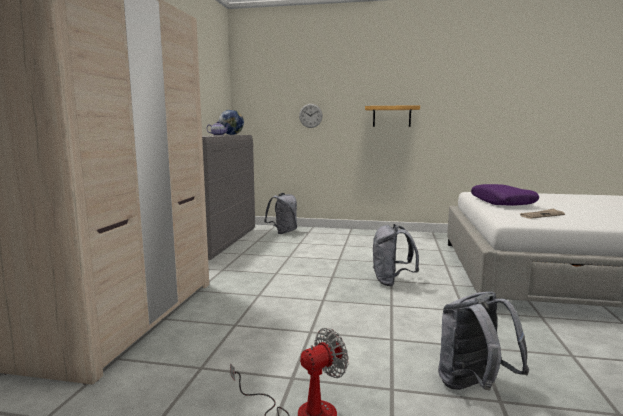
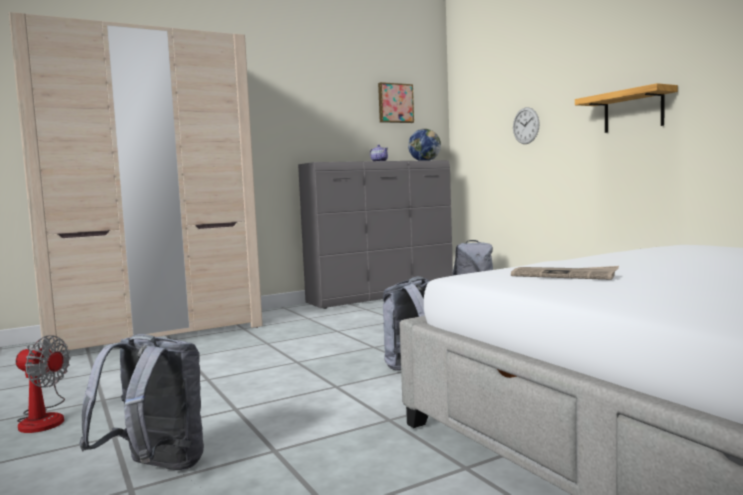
camera: 50 degrees right, 5 degrees down
purple pillow [471,184,539,206] -> none
none -> picture [378,82,414,123]

